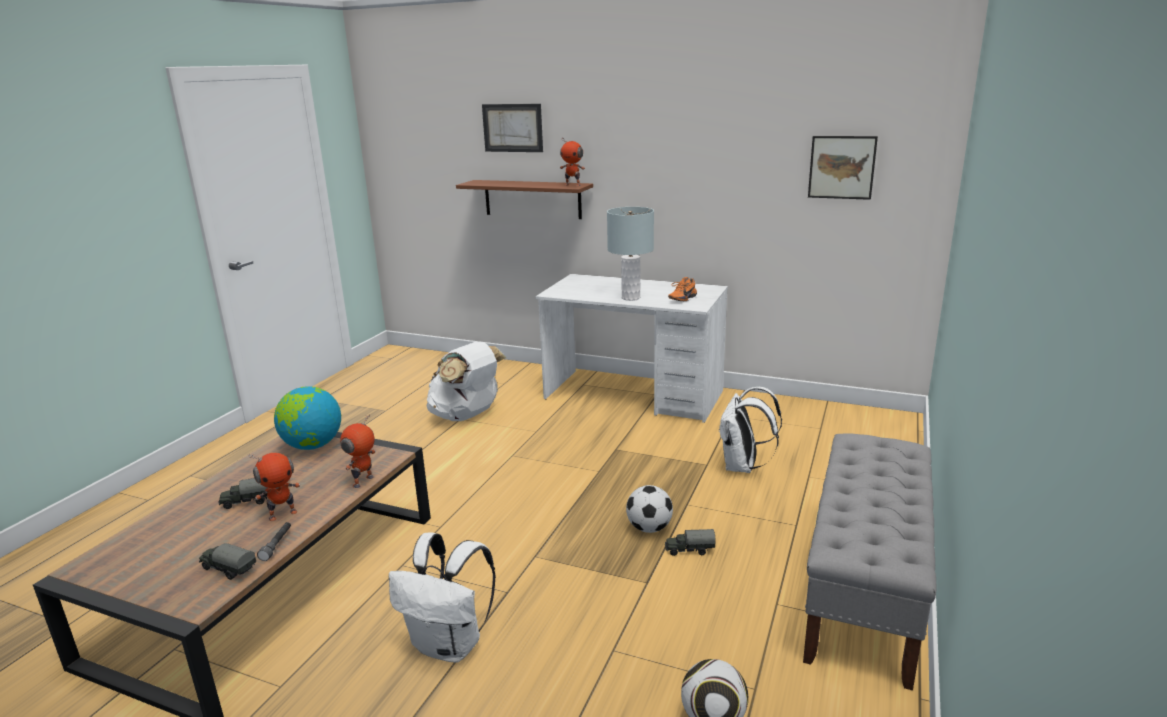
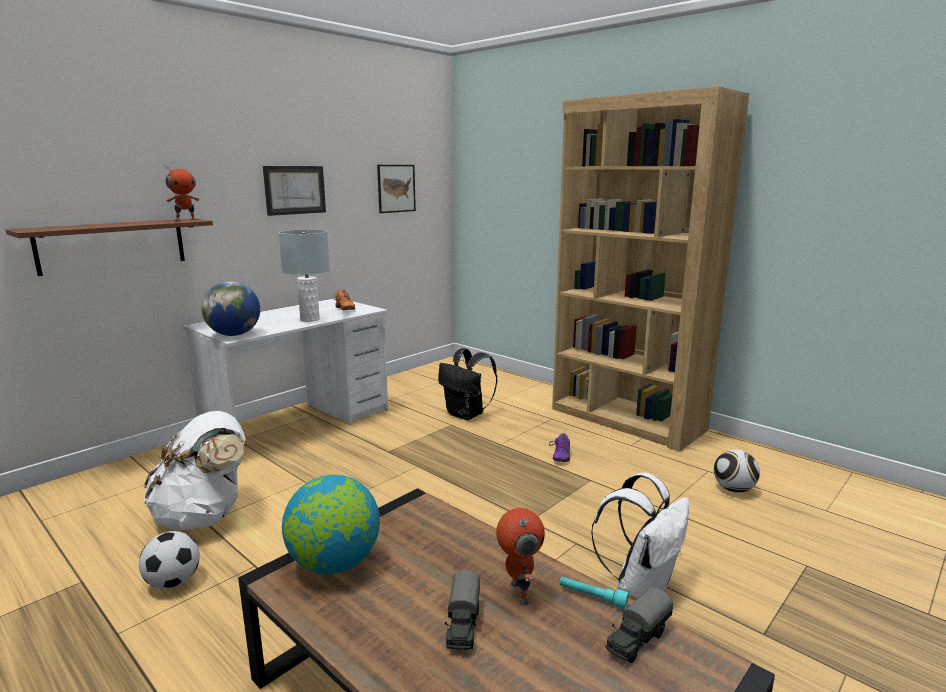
camera: 70 degrees left, 5 degrees down
grey flashlight [257,522,291,561] -> turquoise flashlight [559,577,629,609]
toy robot [340,415,376,488] -> none
picture [482,104,543,152] -> picture moved to [263,166,326,216]
football [626,485,673,533] -> football moved to [139,531,200,589]
toy truck [665,529,716,556] -> purple shoe [549,433,570,462]
white backpack [718,387,782,473] -> black backpack [438,348,497,420]
grey bench [803,433,936,690] -> brown bookcase [552,86,749,452]
none -> globe [202,281,260,336]

